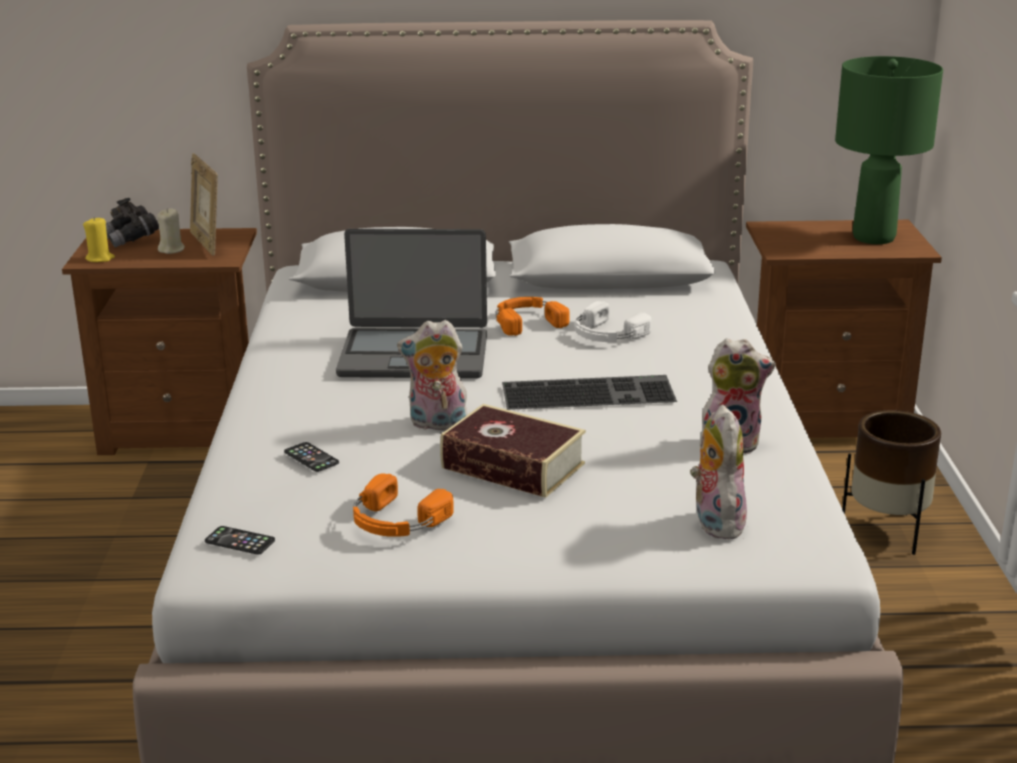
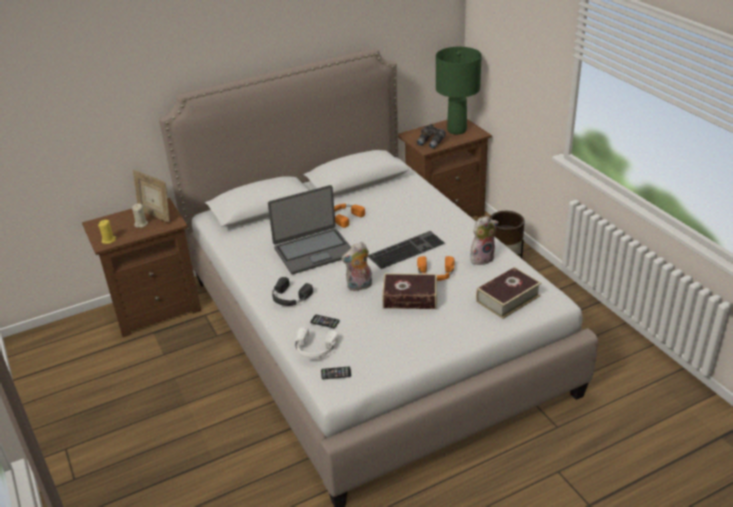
camera: 25 degrees left, 10 degrees up
grey binoculars [106,198,159,248] -> grey binoculars moved to [417,124,446,149]
orange headphones [353,473,454,537] -> orange headphones moved to [417,256,454,281]
white headphones [575,301,652,342] -> white headphones moved to [295,327,339,359]
plush toy [690,404,747,540] -> book [476,267,541,319]
none -> black headphones [272,277,313,306]

